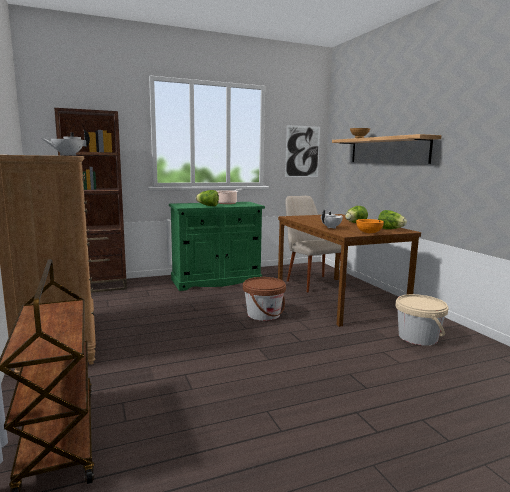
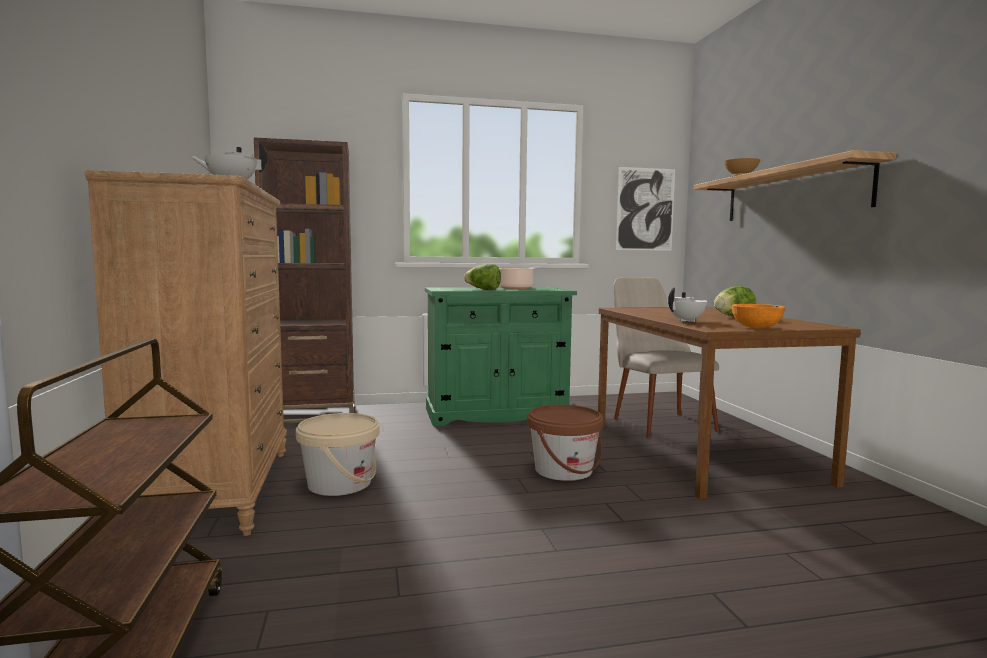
camera: 10 degrees right, 5 degrees down
lettuce [378,210,407,229] -> none
beige bucket [395,294,448,346] -> beige bucket moved to [296,413,379,496]

